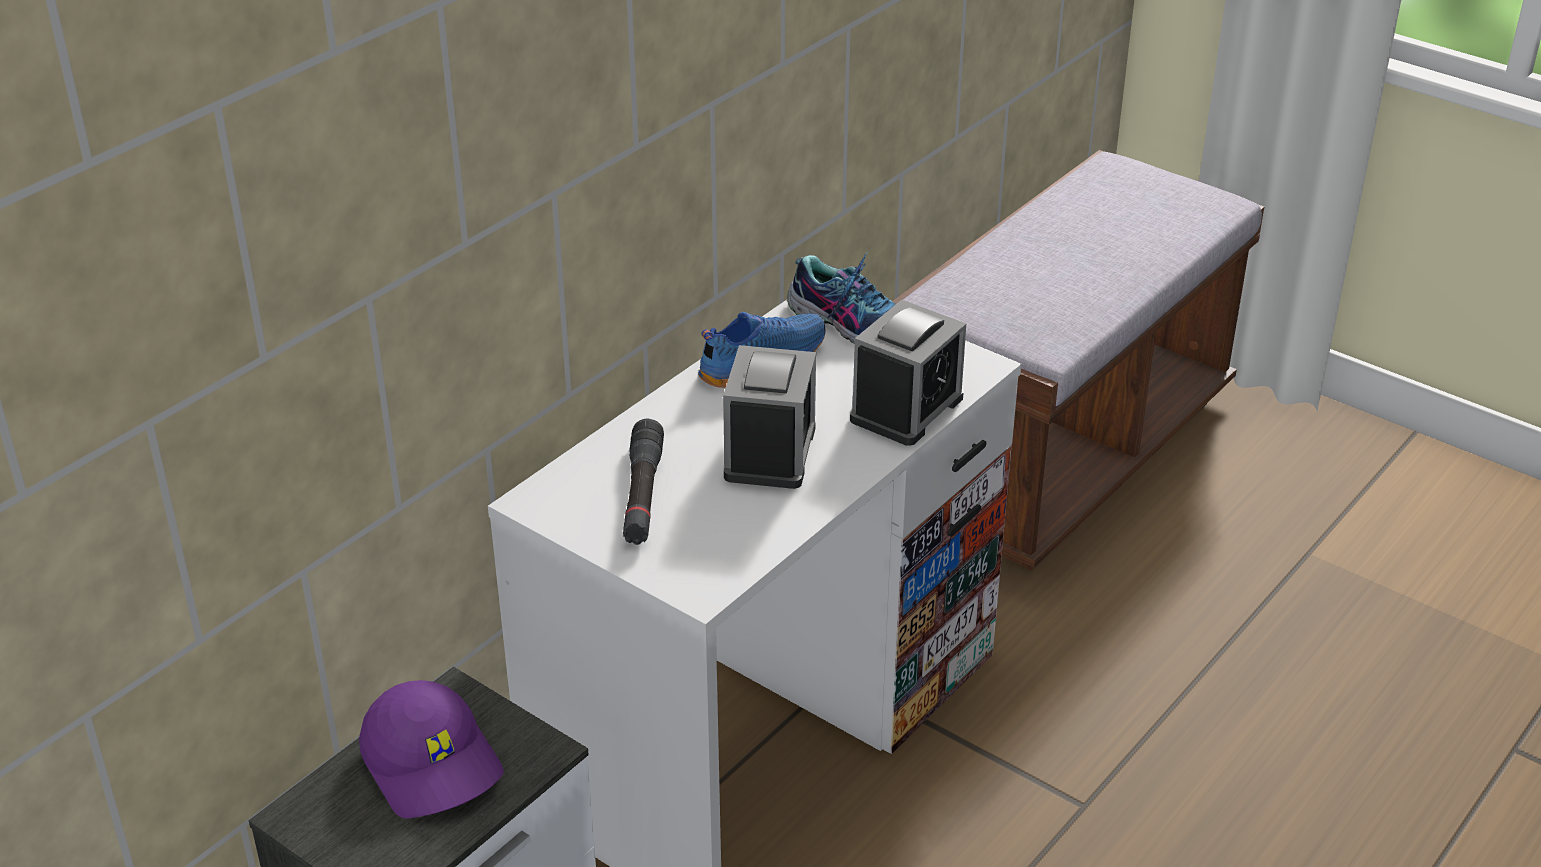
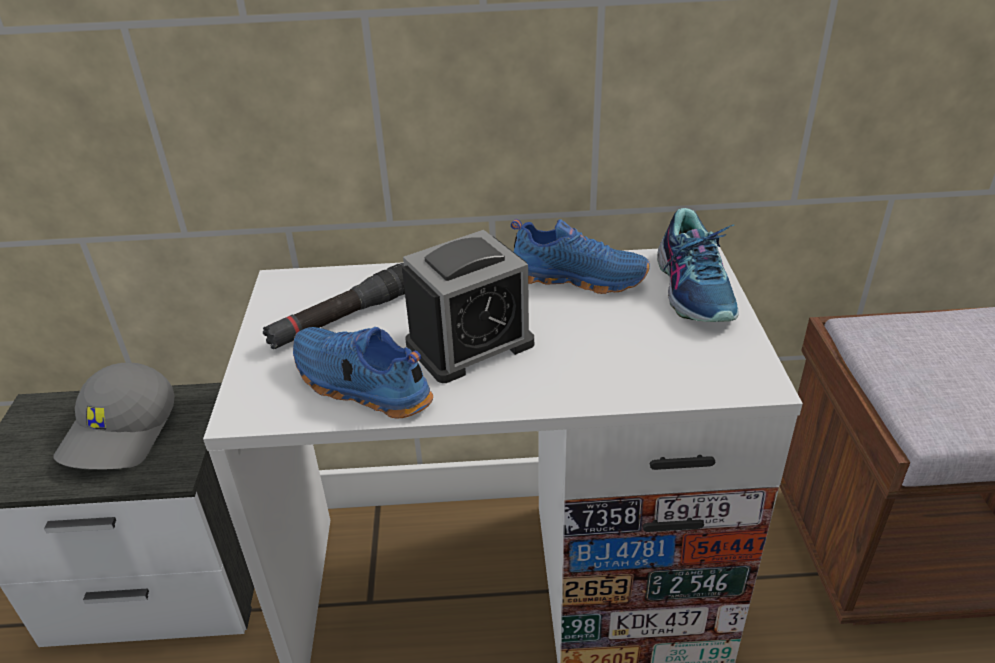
camera: 50 degrees right, 0 degrees up
purple cap [359,680,504,819] -> grey cap [53,363,175,470]
alarm clock [850,300,966,446] -> none
none -> blue shoe [293,327,433,418]

